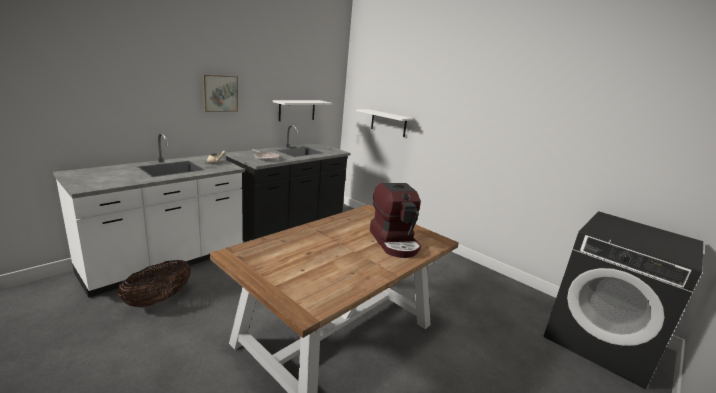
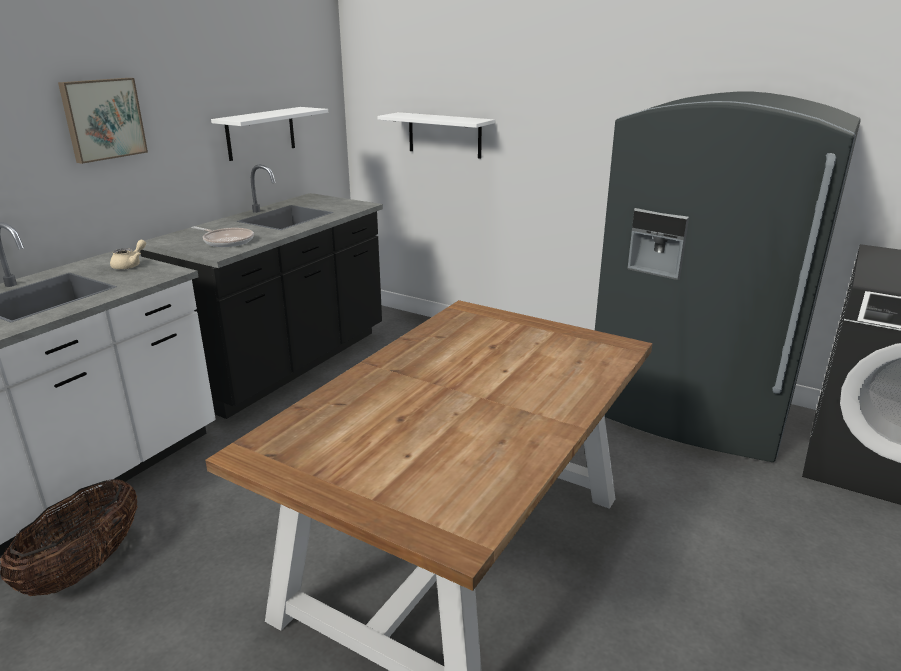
camera: 10 degrees left, 5 degrees up
coffee machine [370,183,421,258] -> none
none -> grey fridge [595,92,861,462]

